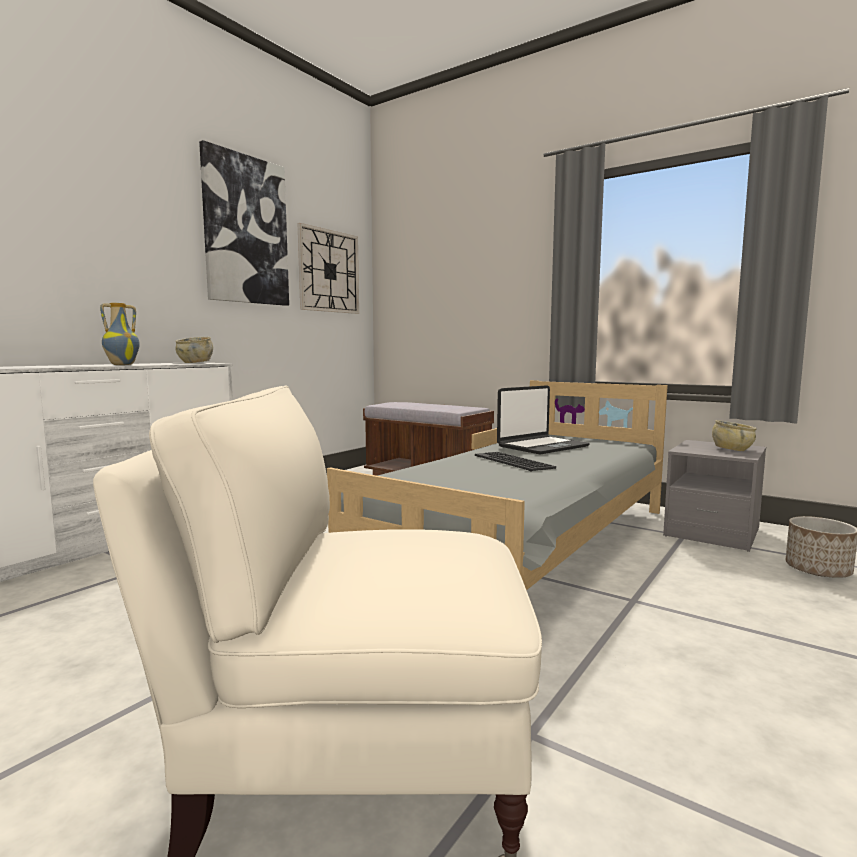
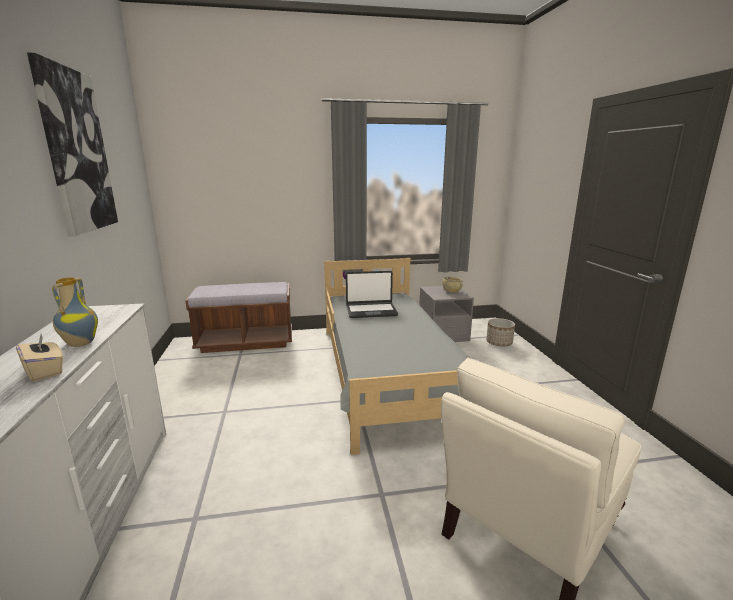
camera: 45 degrees left, 10 degrees up
beige bowl [175,337,213,363] -> none
wall clock [297,223,359,314] -> none
keyboard [475,452,556,472] -> none
laptop [497,385,590,454] -> laptop turned 75 degrees clockwise [346,271,398,318]
none -> beige tissue box [16,334,63,382]

